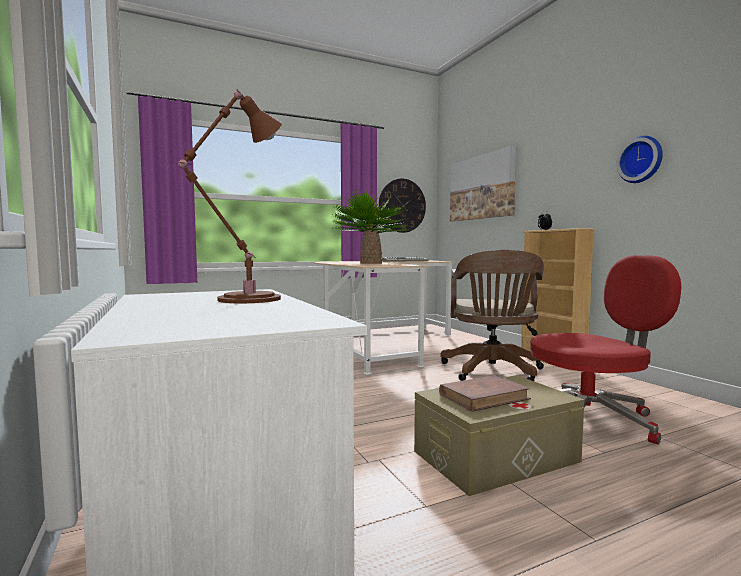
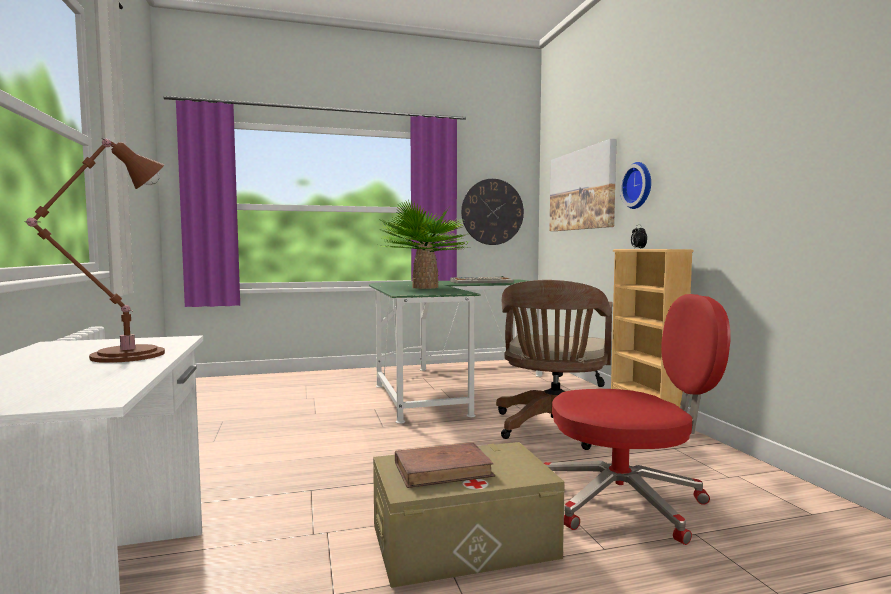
camera: 10 degrees right, 0 degrees up
beige desk [314,260,455,375] -> green desk [369,280,543,424]
wall clock [616,136,663,183] -> wall clock moved to [620,162,651,209]

